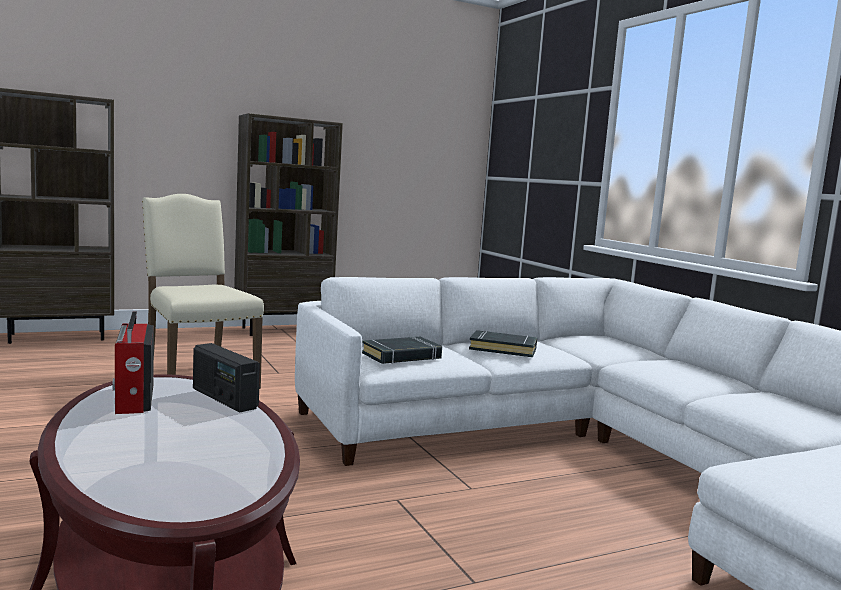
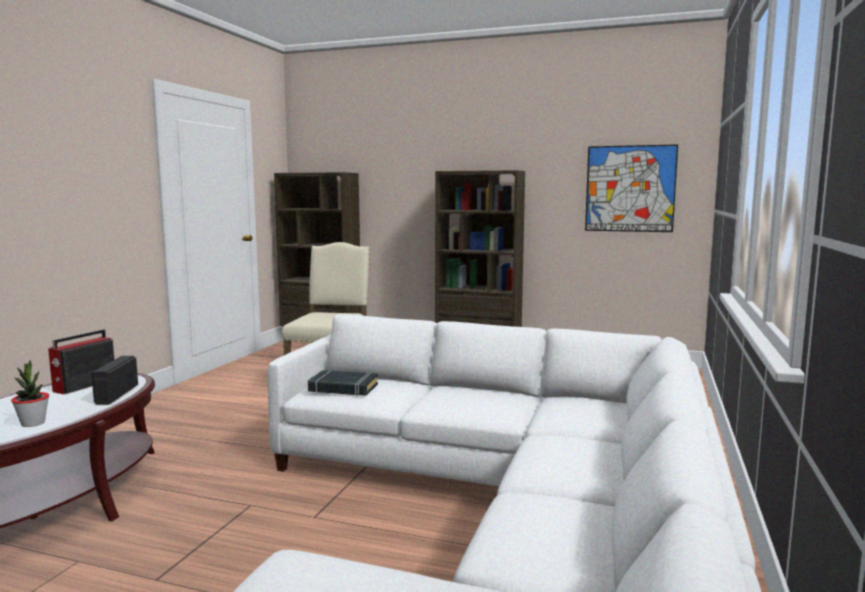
camera: 45 degrees right, 0 degrees up
black book [469,330,537,357] -> none
none -> potted plant [11,360,49,427]
none -> picture [585,144,678,232]

